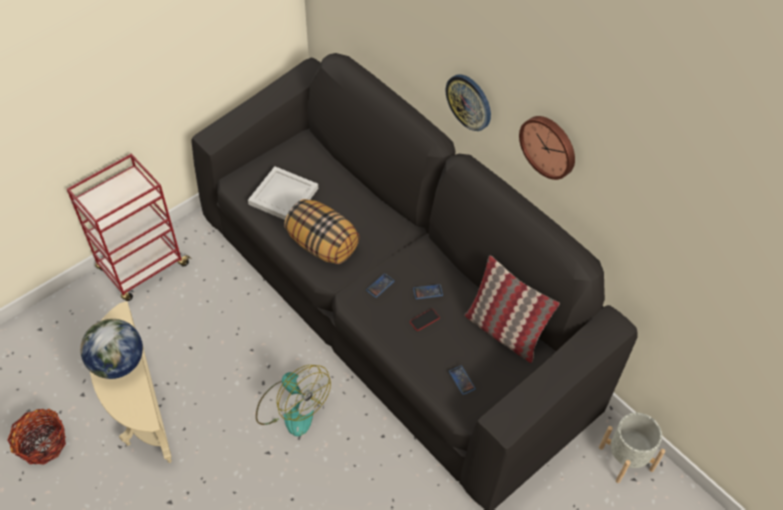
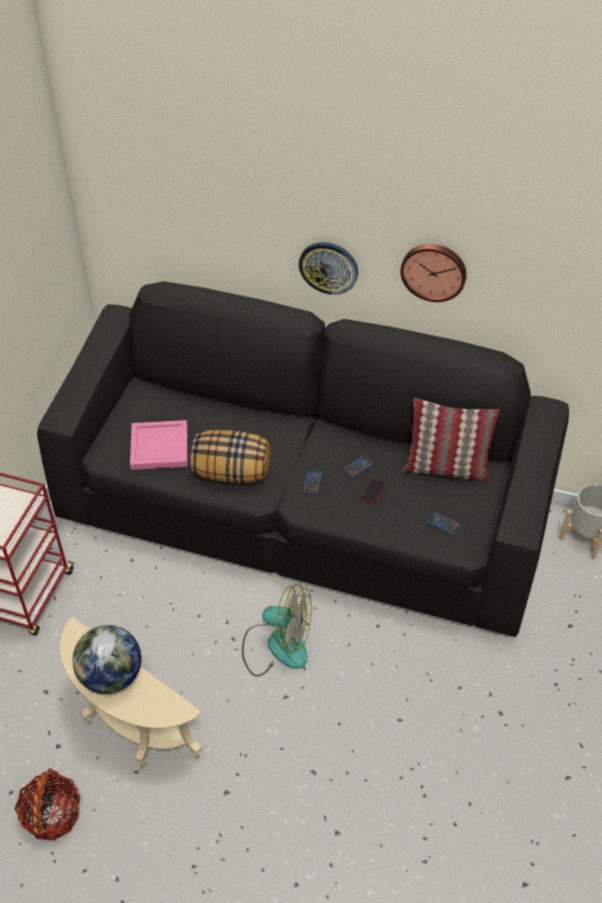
camera: 30 degrees left, 5 degrees down
white tray [248,166,318,220] -> pink tray [130,420,188,470]

